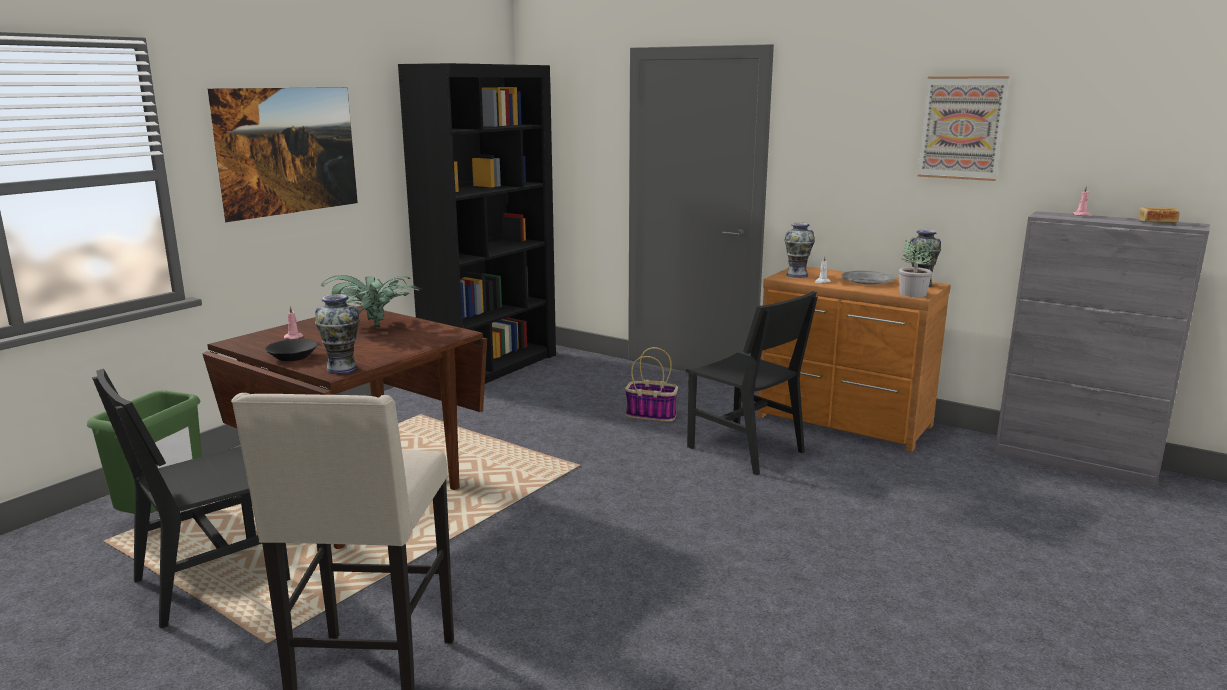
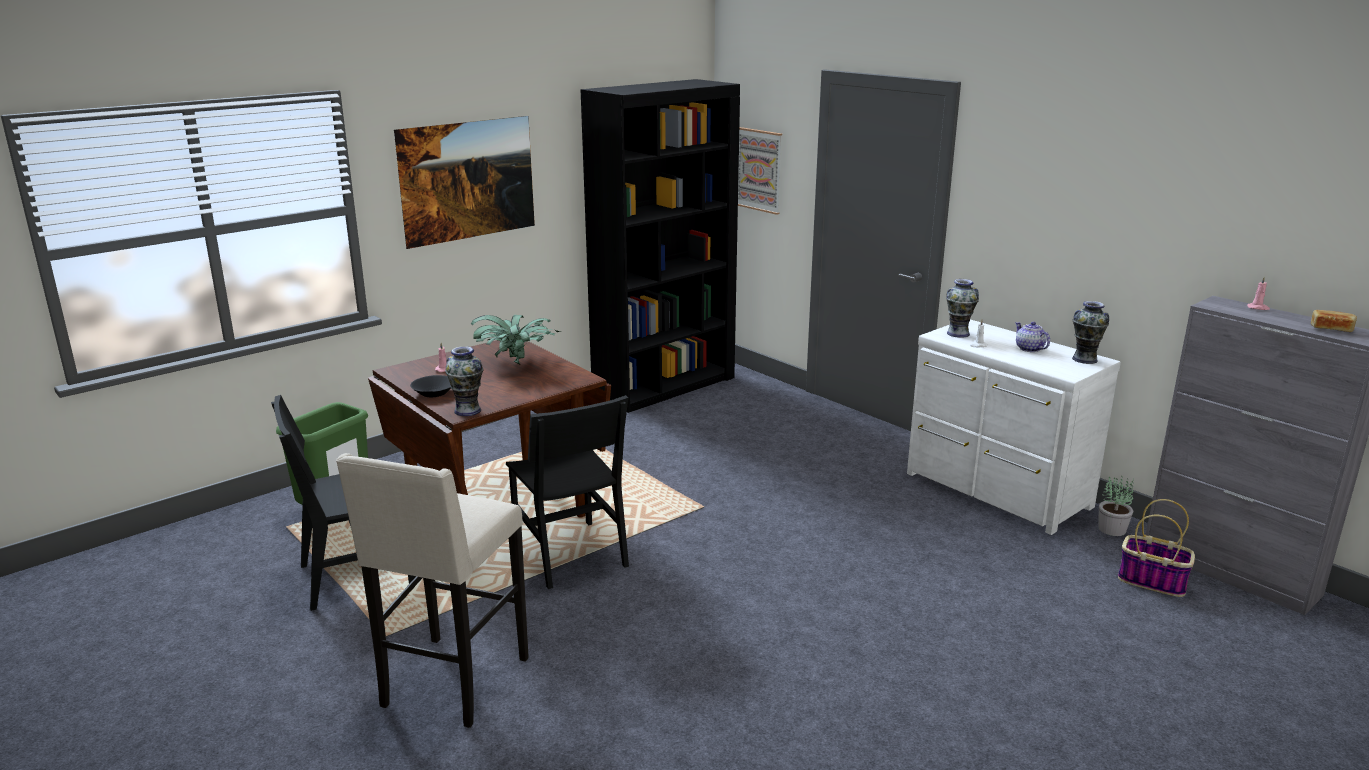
camera: 15 degrees right, 5 degrees up
basket [625,347,678,421] -> basket moved to [1118,499,1195,597]
black chair [686,291,818,475] -> black chair moved to [506,395,629,589]
brown dresser [757,267,951,452] -> white dresser [907,319,1121,535]
grey plate [841,271,895,285] -> teapot [1015,322,1050,352]
potted plant [899,238,932,297] -> potted plant moved to [1098,476,1134,536]
picture [918,76,1009,181] -> picture moved to [738,127,782,215]

